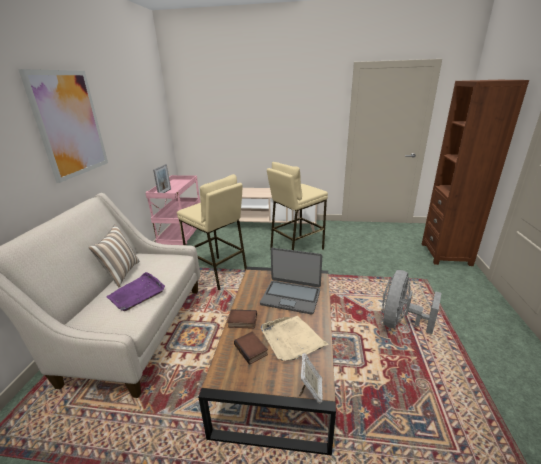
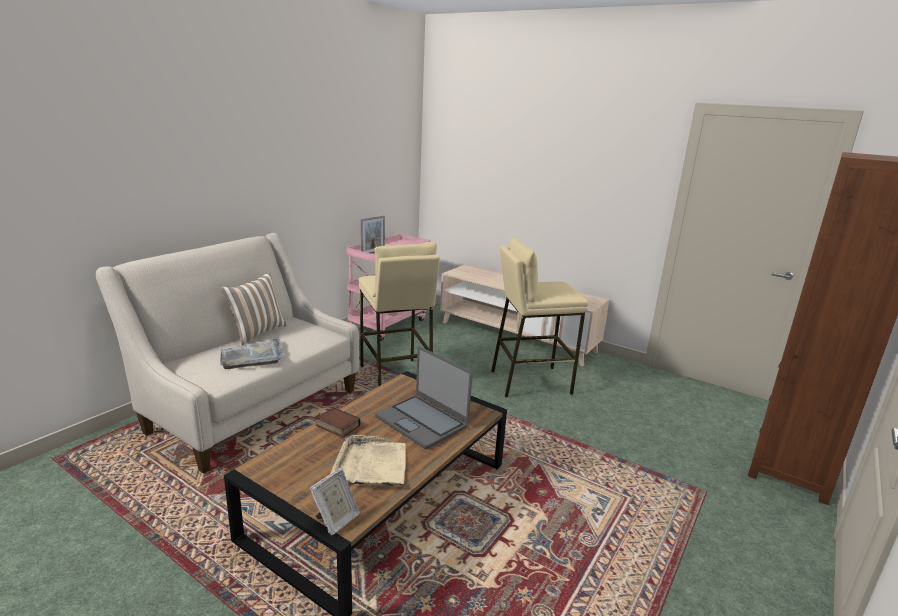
camera: 25 degrees right, 5 degrees down
picture [18,69,108,183] -> none
purple tray [106,272,165,311] -> grey tray [220,337,283,369]
book [234,332,268,365] -> none
grey fan [382,270,441,334] -> none

